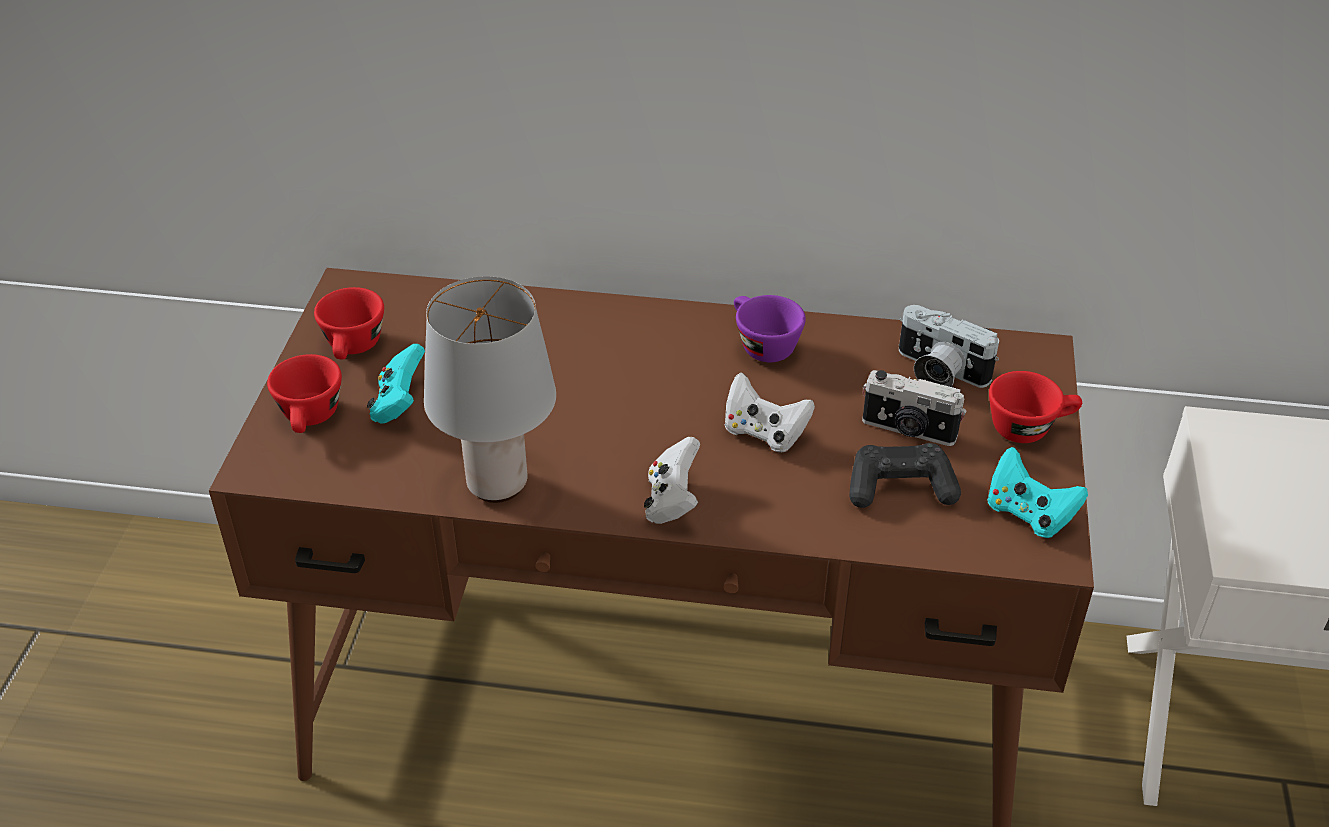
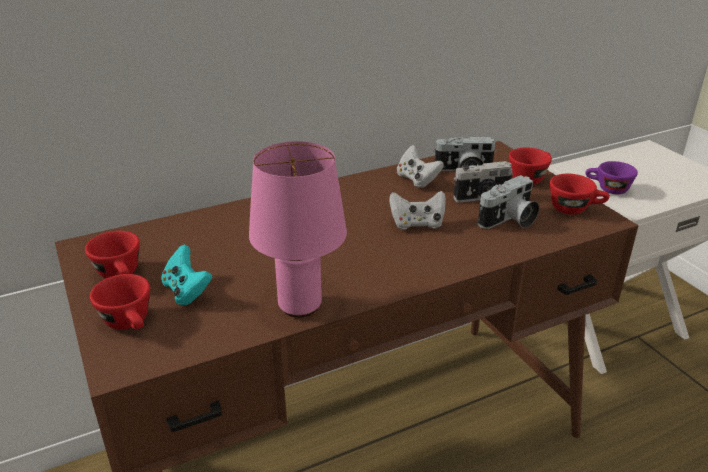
camera: 35 degrees left, 10 degrees down
grey table lamp [424,276,556,503] -> pink table lamp [249,141,347,318]
white game controller [644,437,700,524] -> white game controller moved to [397,145,444,188]
purple cup [734,295,806,362] -> purple cup moved to [585,161,638,194]
black game controller [849,443,961,508] -> camera [478,175,539,229]
turquoise game controller [987,447,1088,538] -> red cup [550,174,610,214]

